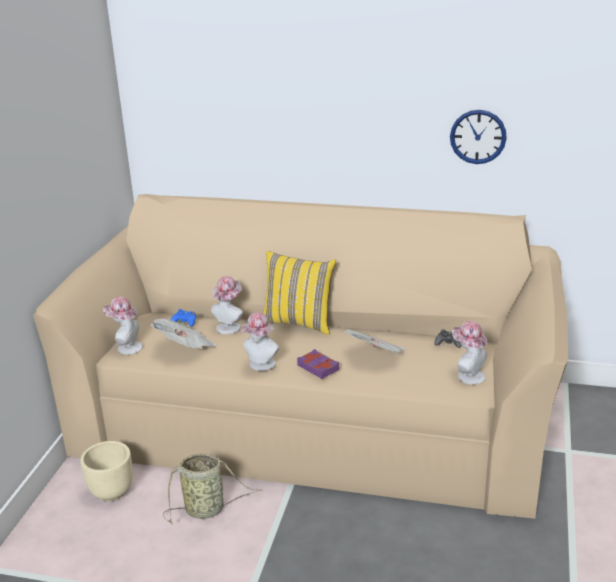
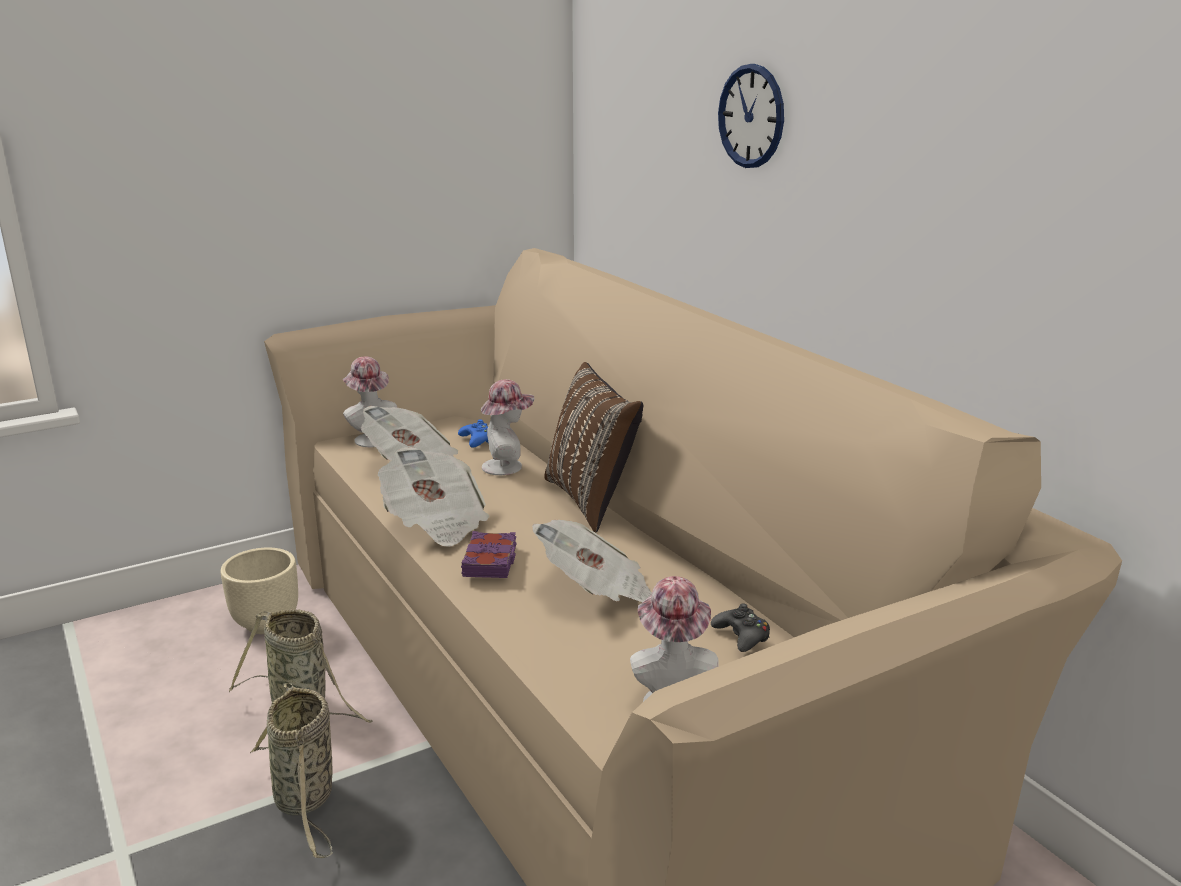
camera: 45 degrees right, 5 degrees down
hat [242,312,279,371] -> newspaper [378,447,489,547]
yellow pillow [263,251,336,335] -> brown pillow [544,362,643,532]
wall clock [450,110,507,164] -> wall clock moved to [718,64,784,168]
none -> basket [250,683,332,858]

